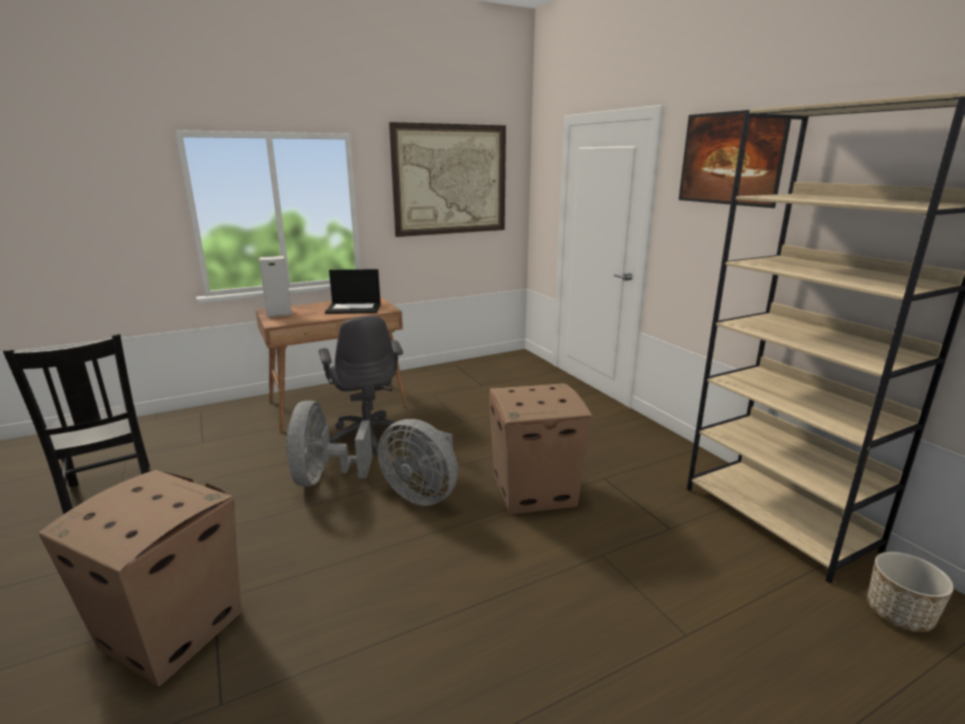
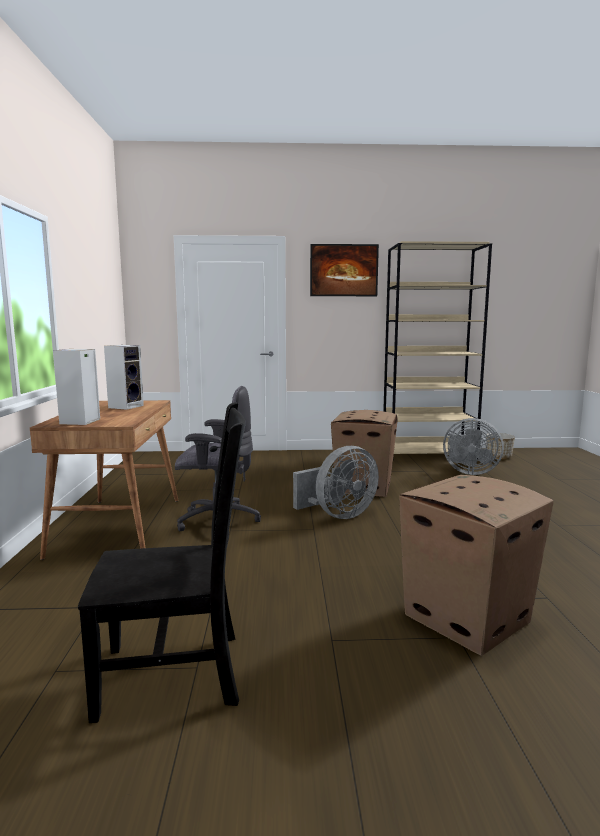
camera: 65 degrees left, 10 degrees down
grey fan [286,400,373,487] -> grey fan moved to [443,418,504,475]
laptop [325,269,381,314] -> speaker [104,345,144,410]
picture [389,122,506,237] -> none

